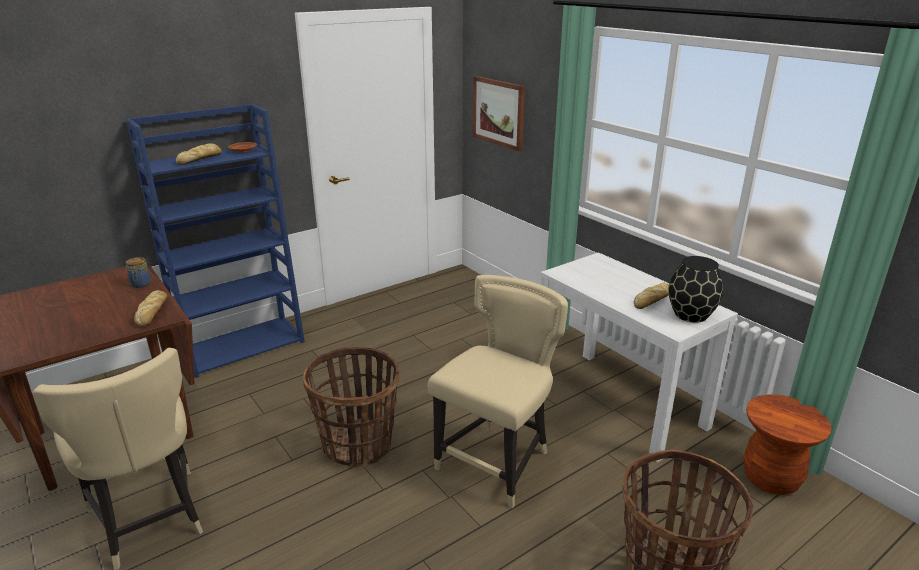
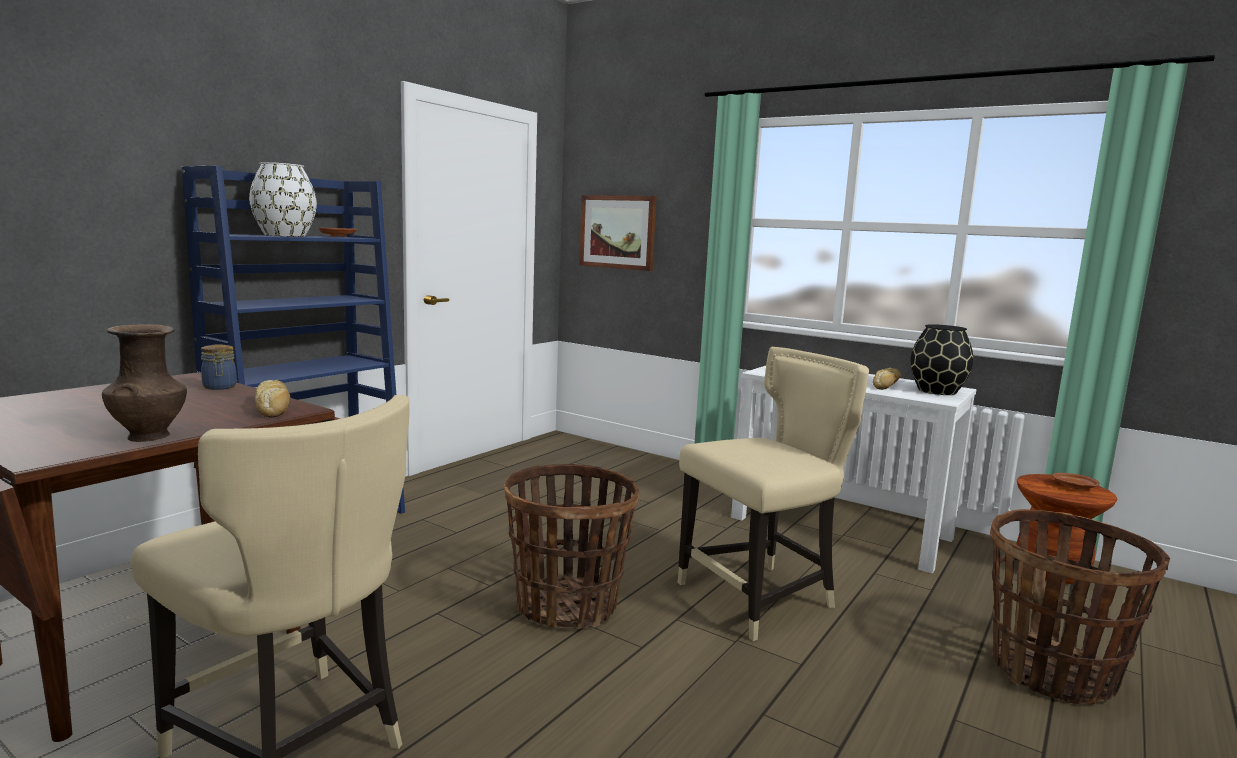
camera: 20 degrees left, 15 degrees down
bread [176,143,222,165] -> white vase [249,162,317,237]
beige chair [428,275,568,508] -> beige chair turned 45 degrees clockwise [678,347,869,641]
none -> brown vase [102,324,187,442]
none -> brown plate [1052,473,1100,489]

